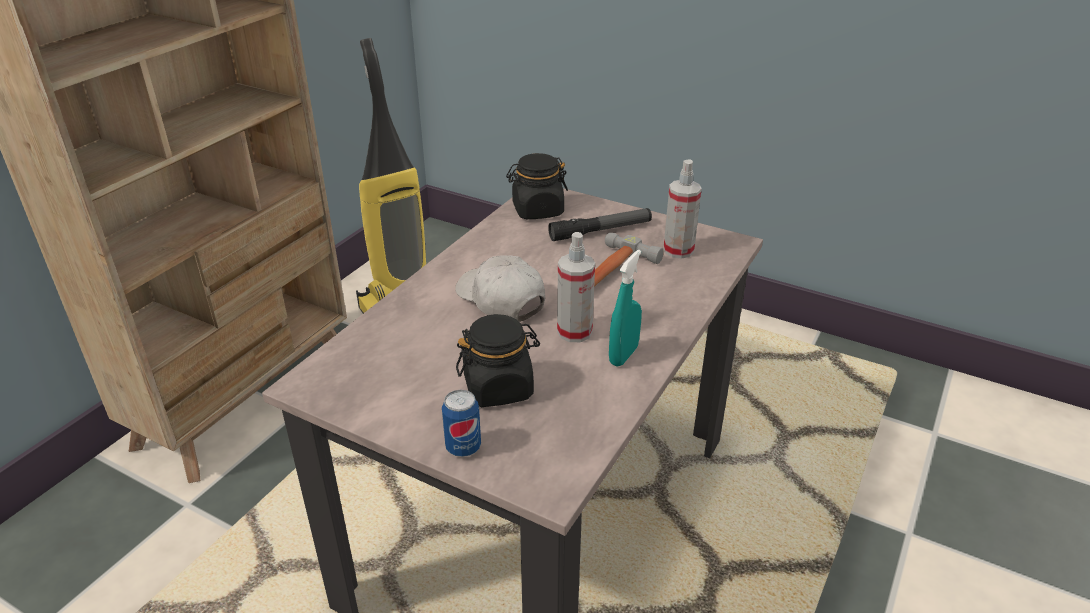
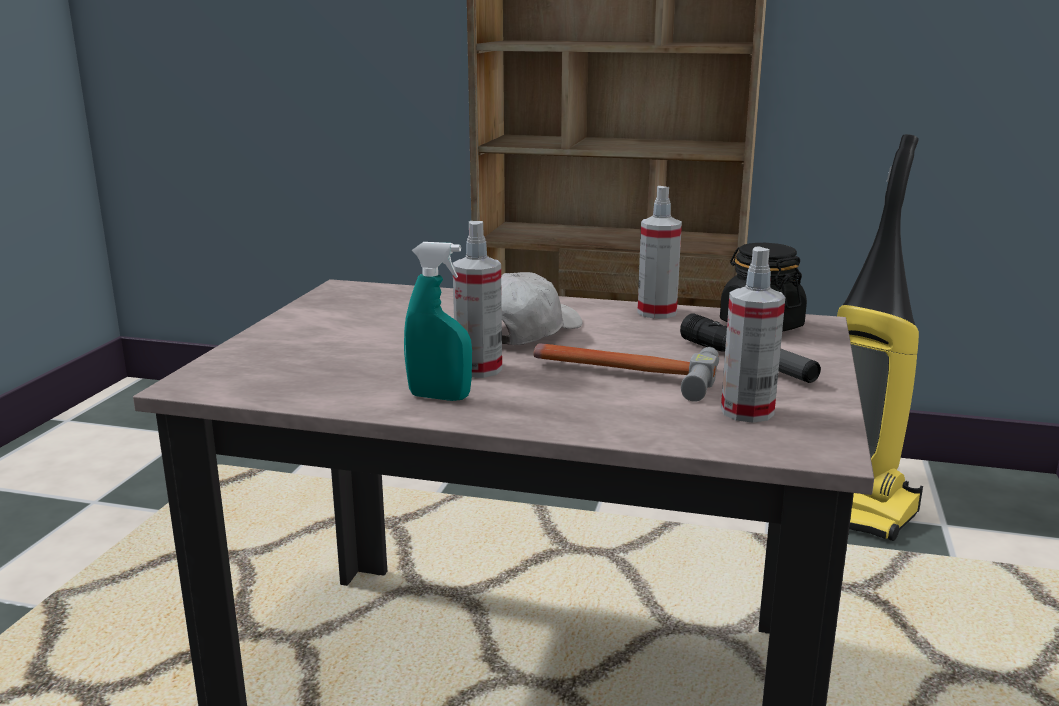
camera: 75 degrees right, 15 degrees down
can [442,390,481,457] -> none
black jar [456,314,540,407] -> none
none -> spray bottle [637,186,682,319]

